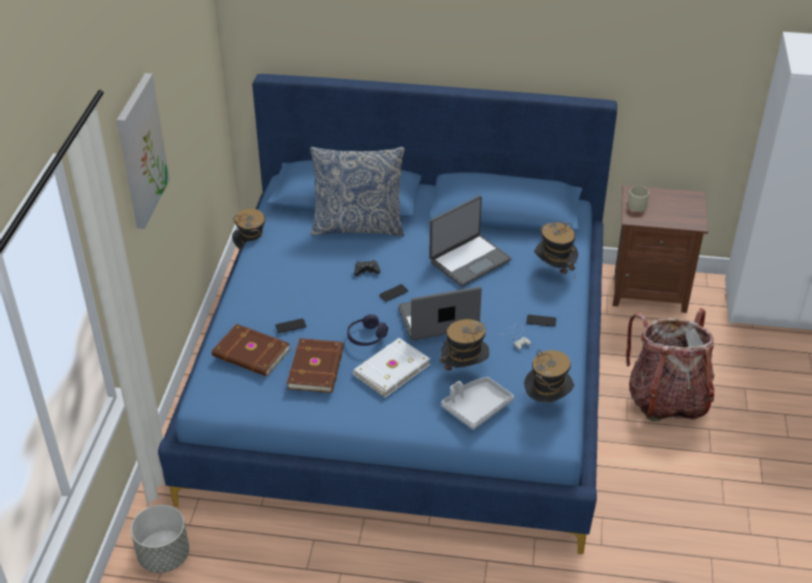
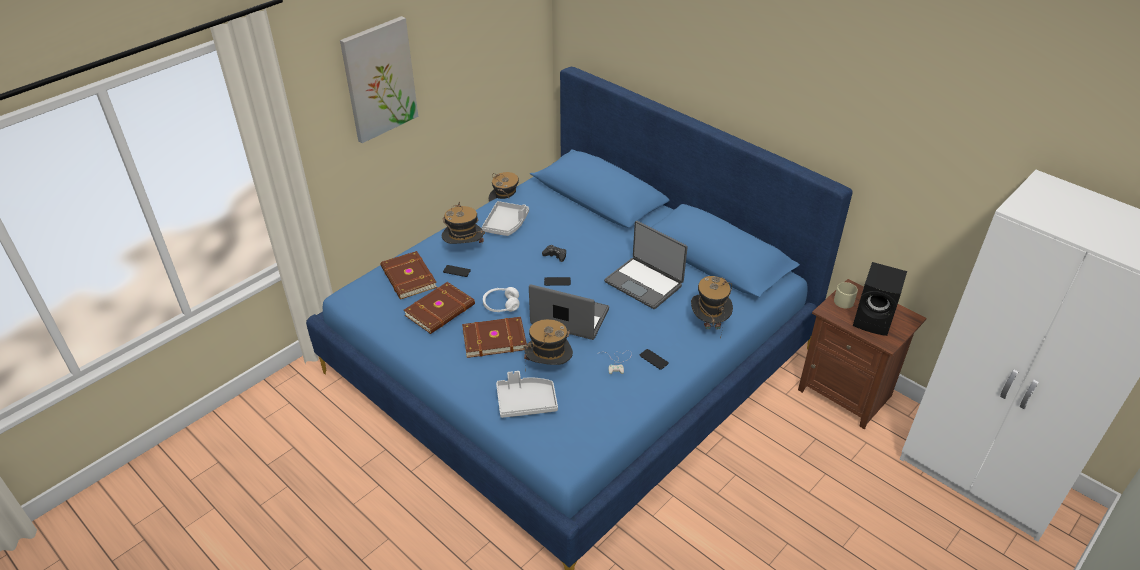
camera: 35 degrees right, 0 degrees up
grey planter [131,505,189,573] -> none
pillow [310,147,405,236] -> none
purple headphones [347,314,388,346] -> white headphones [483,287,520,312]
white book [353,338,430,397] -> brown book [462,317,527,358]
laptop [429,196,512,287] -> laptop turned 45 degrees clockwise [604,221,688,309]
hat [524,349,574,403] -> hat moved to [442,202,485,244]
backpack [626,308,715,422] -> none
none -> grey tray [482,201,529,236]
none -> black speaker [853,262,907,336]

